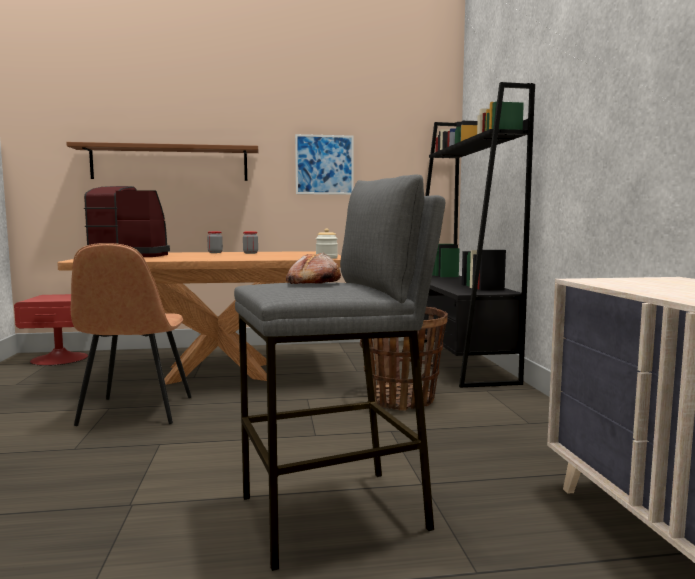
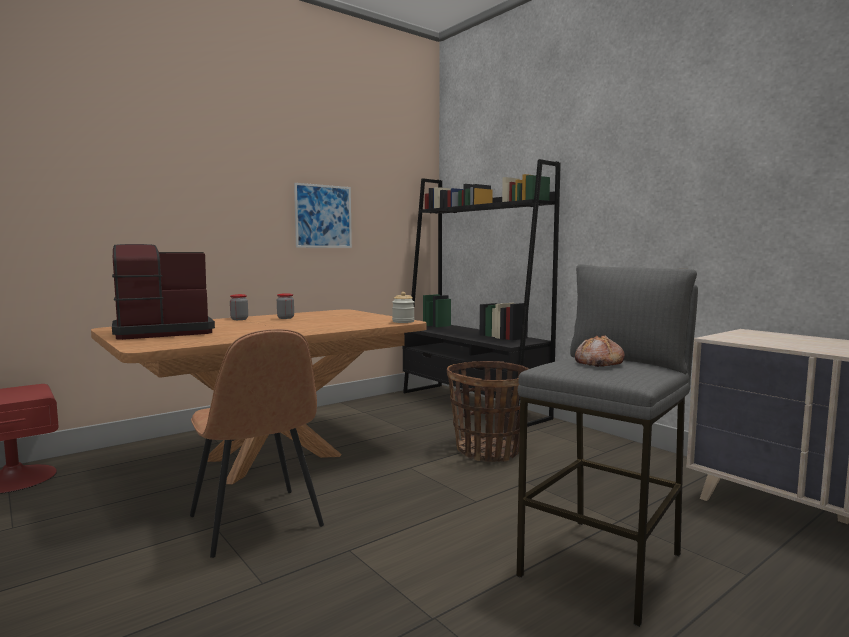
camera: 30 degrees left, 0 degrees up
brown shelf [66,142,259,181] -> none

